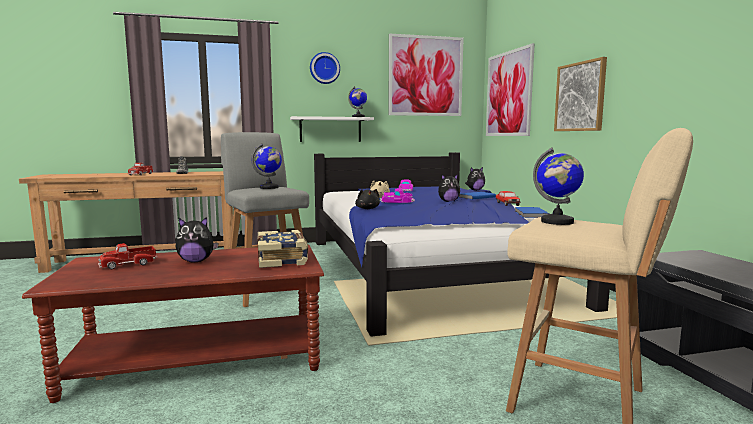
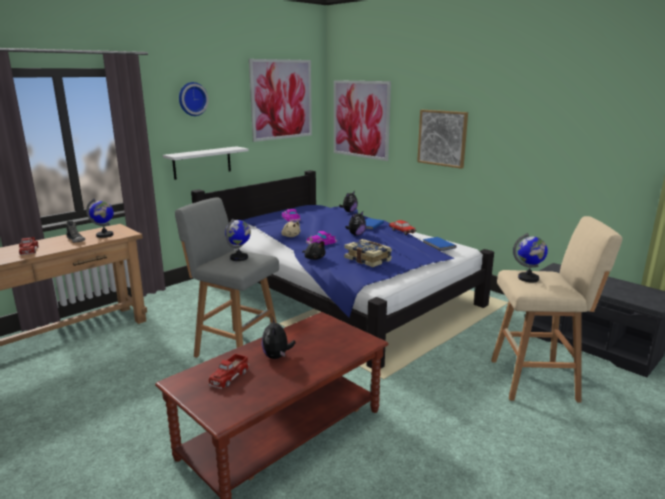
camera: 30 degrees left, 10 degrees up
plush toy [176,217,219,262] -> plush toy turned 120 degrees clockwise [261,316,296,359]
book [257,230,308,268] -> book moved to [344,239,392,267]
globe [348,86,367,117] -> globe moved to [86,198,114,238]

